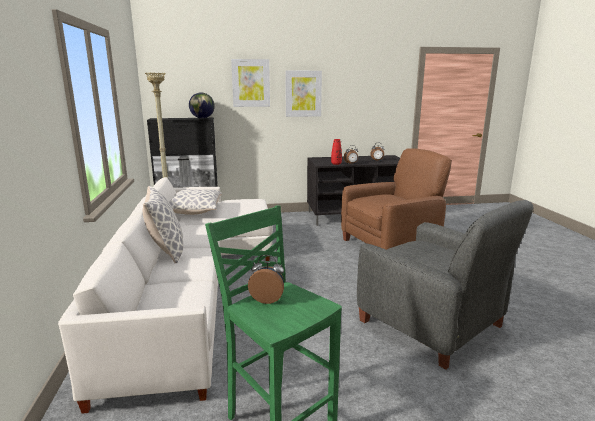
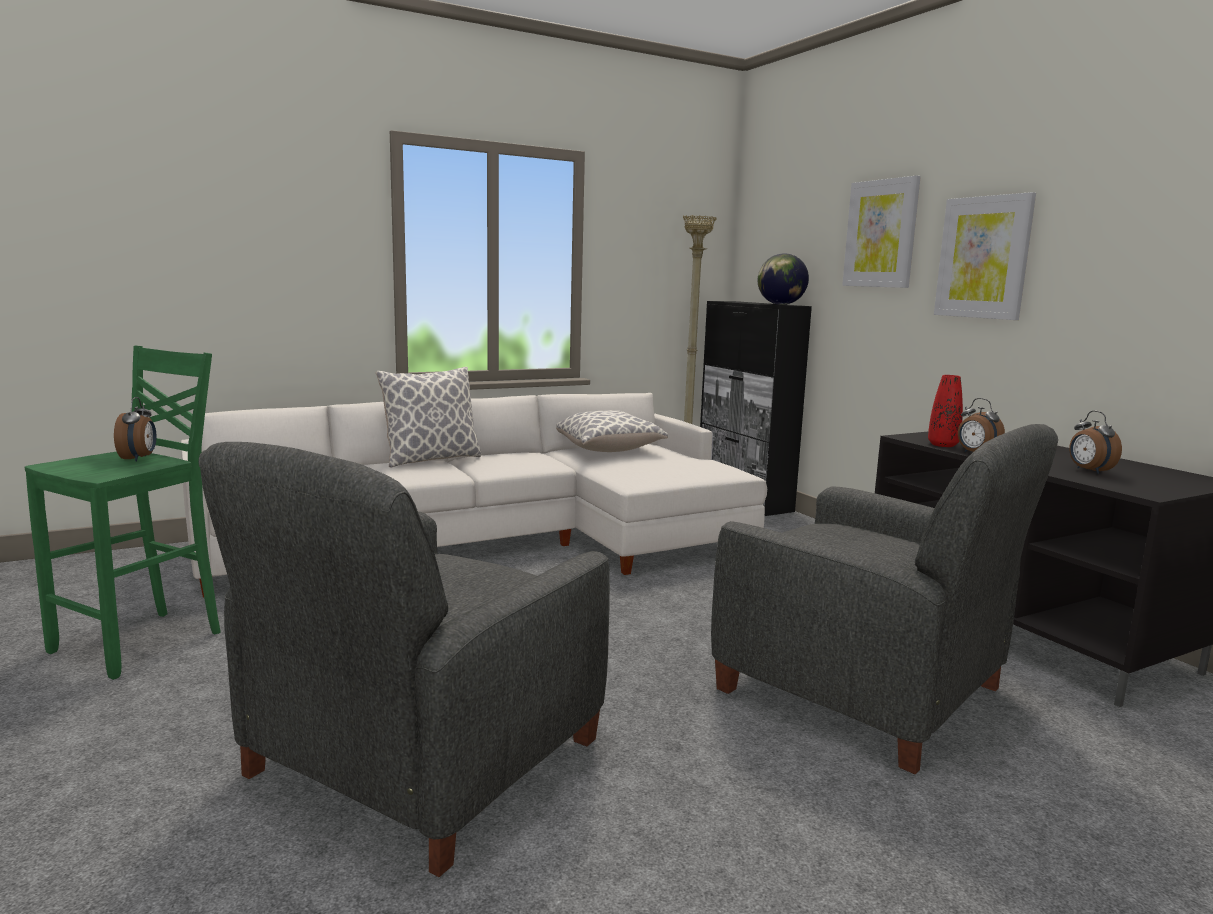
camera: 70 degrees right, 5 degrees down
brown armchair [341,148,452,250] -> grey armchair [711,424,1058,774]

